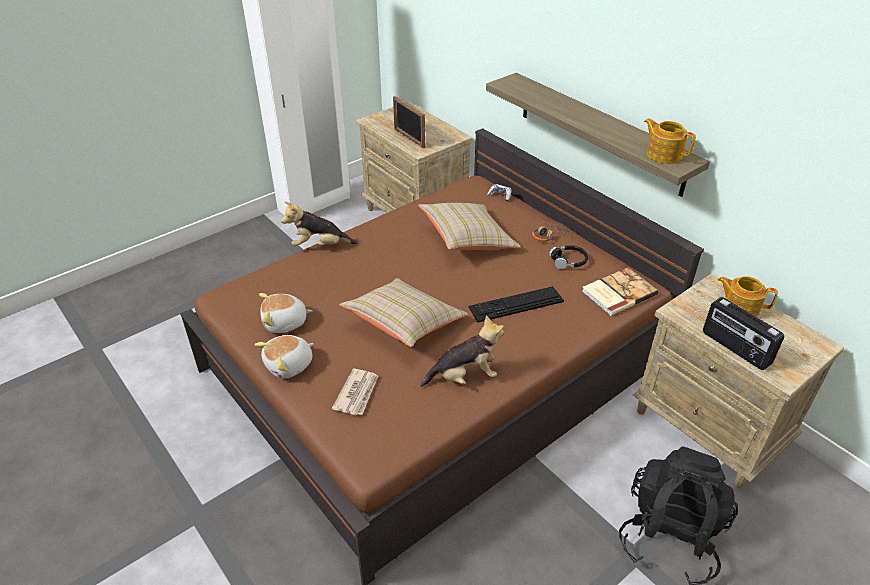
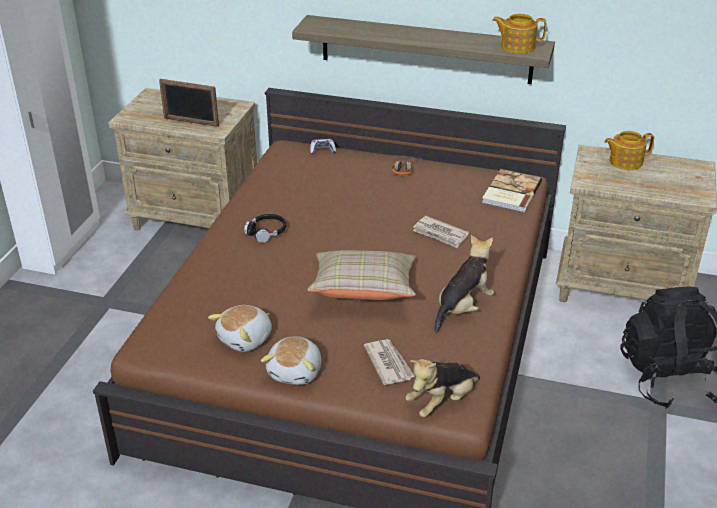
camera: 35 degrees left, 5 degrees down
plush toy [281,201,358,246] -> plush toy moved to [405,359,480,417]
beige pillow [418,203,521,250] -> none
keyboard [468,286,564,323] -> newspaper [413,216,469,248]
black headphones [549,245,588,269] -> black headphones moved to [244,214,286,243]
radio [703,297,784,370] -> none

